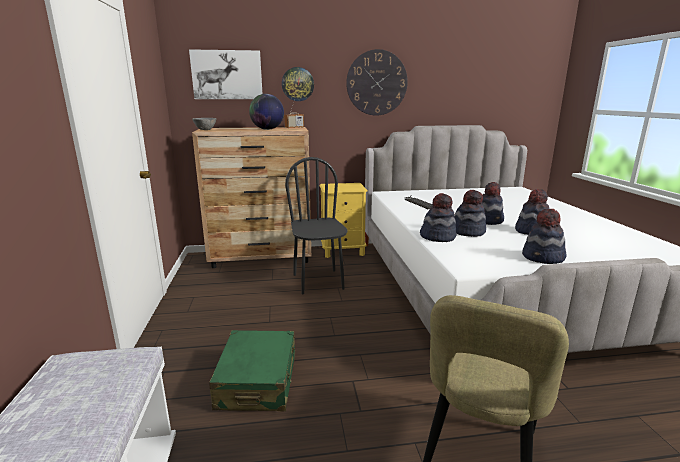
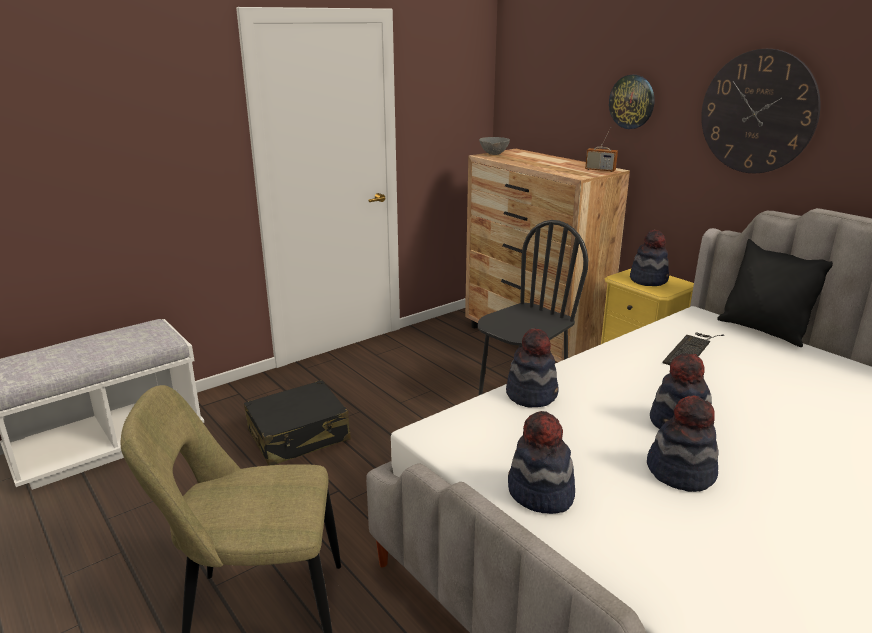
camera: 60 degrees right, 5 degrees up
picture [189,49,262,99] -> none
green suitcase [209,330,295,411] -> black suitcase [244,380,351,466]
globe [249,94,284,130] -> none
hat [454,190,486,237] -> hat moved to [630,230,669,286]
none -> black pillow [717,239,833,347]

